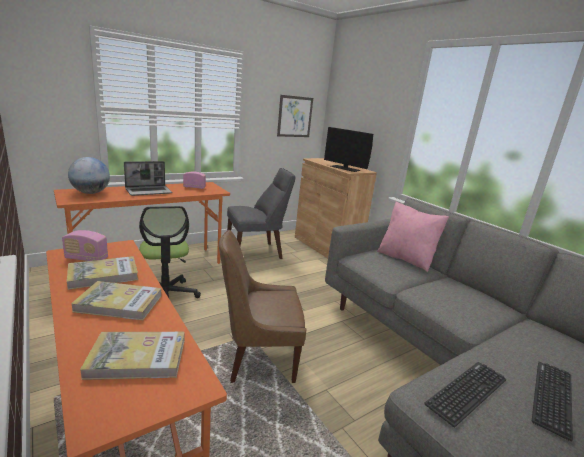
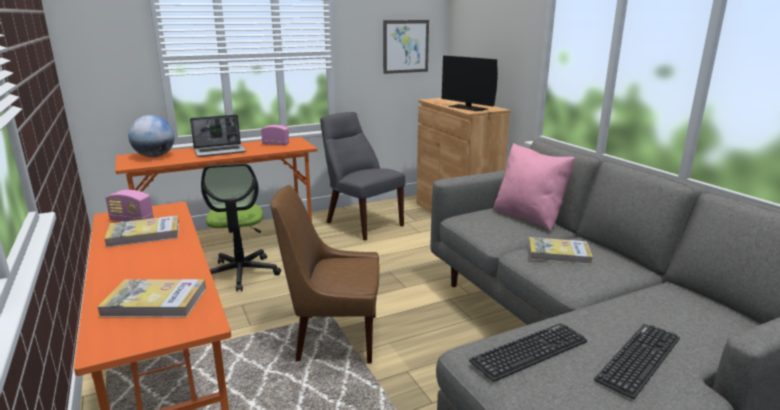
camera: 10 degrees right, 0 degrees up
book [71,281,161,320] -> book moved to [529,237,593,265]
grey chair [227,168,296,259] -> grey chair turned 120 degrees counterclockwise [320,112,405,240]

